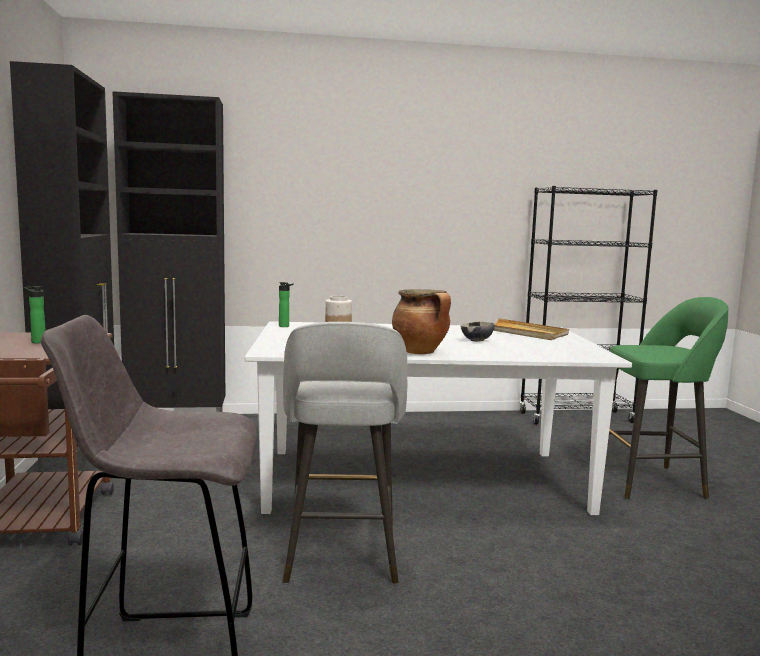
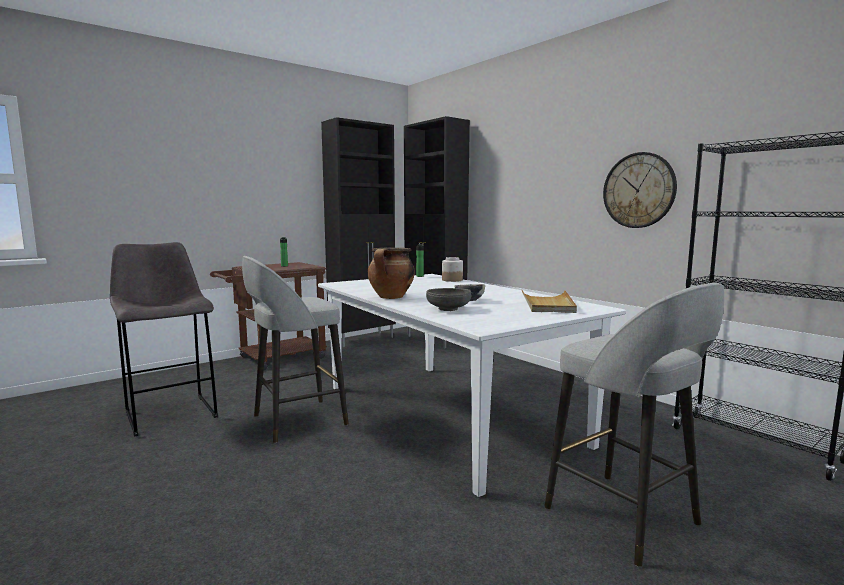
camera: 60 degrees right, 0 degrees up
green stool [609,297,728,499] -> grey stool [544,283,724,567]
none -> grey bowl [426,288,471,311]
none -> wall clock [603,152,677,228]

